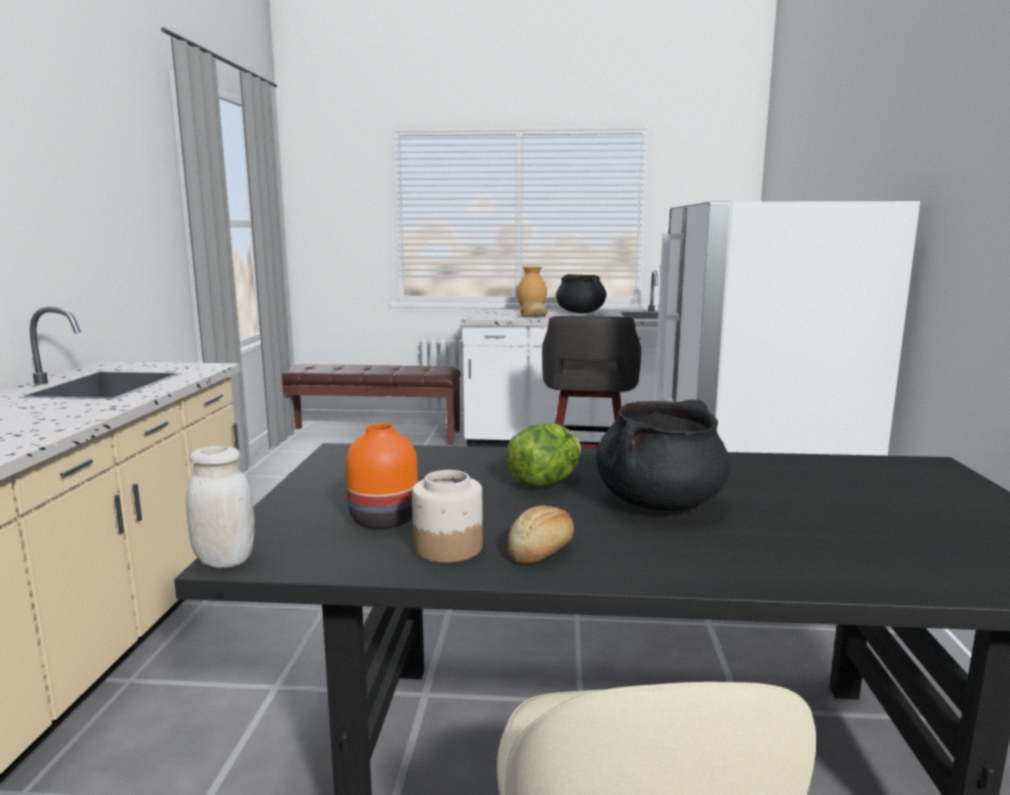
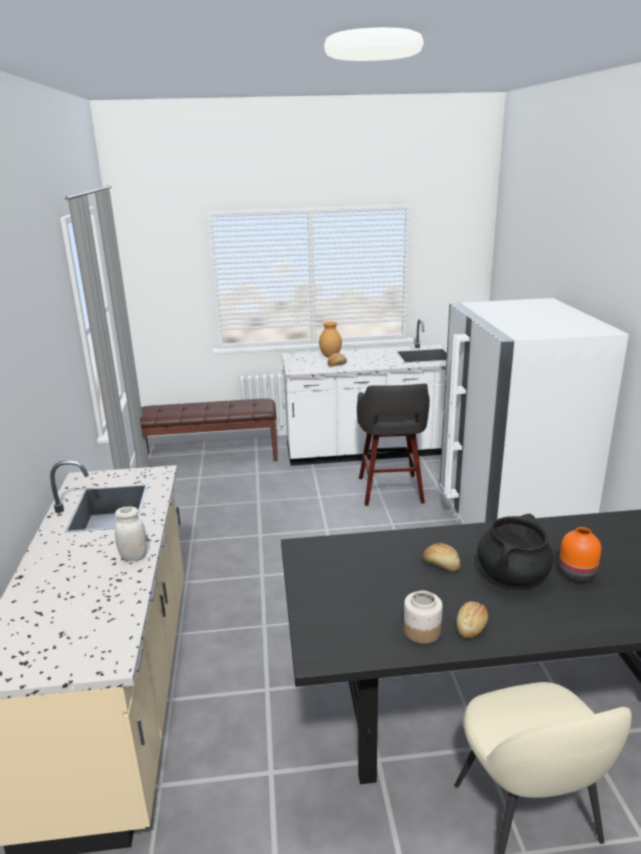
camera: 10 degrees left, 10 degrees up
white jar [186,446,255,568] -> white jar moved to [115,507,147,561]
orange vase [346,423,418,529] -> orange vase moved to [559,527,601,583]
lettuce [506,424,581,487] -> bread [422,543,460,572]
black cooking pot [556,274,606,313] -> none

